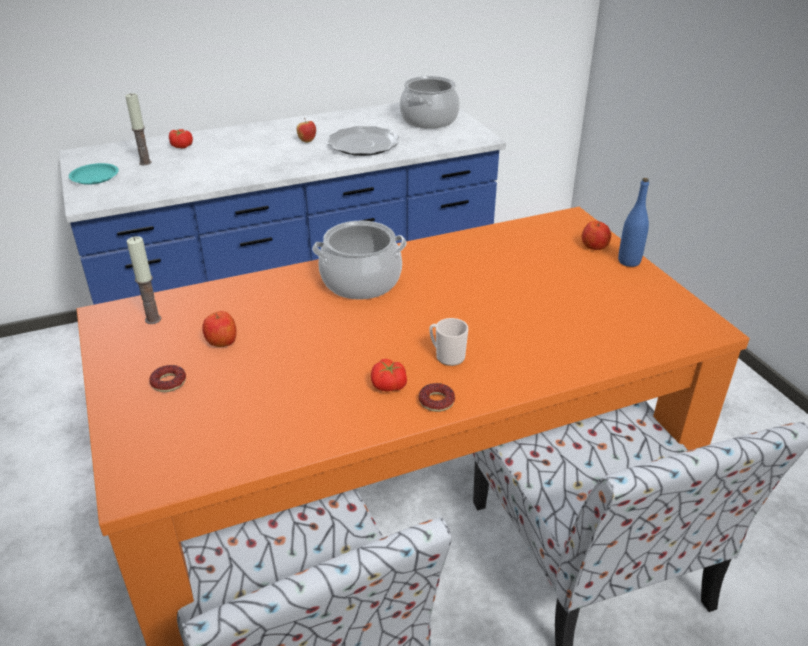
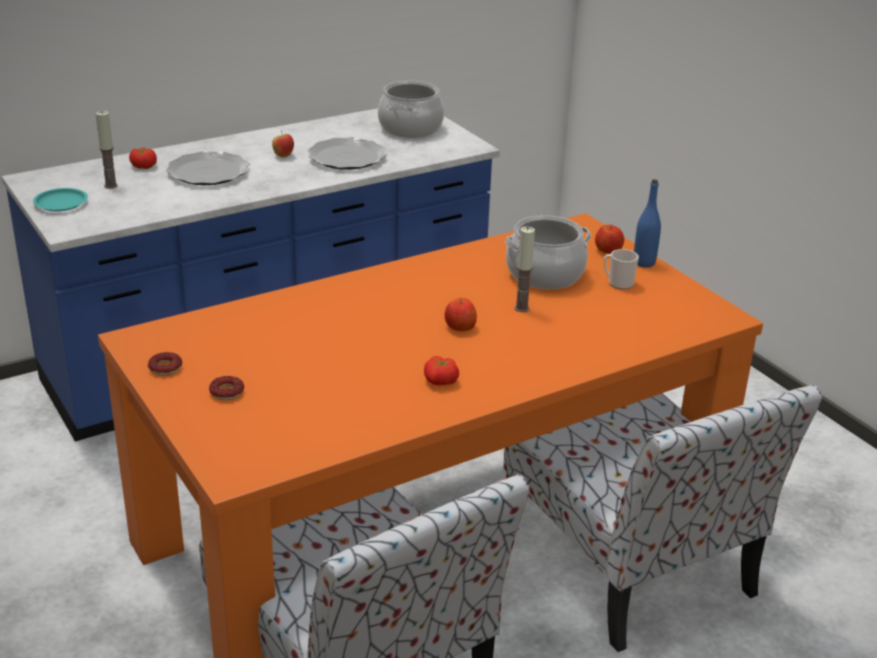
camera: 10 degrees left, 5 degrees down
candle [127,236,162,324] -> candle moved to [514,227,535,312]
apple [203,311,237,347] -> apple moved to [445,298,477,331]
cooking pot [312,221,407,300] -> cooking pot moved to [504,215,591,290]
donut [419,383,455,412] -> donut moved to [148,352,182,376]
mug [429,318,468,366] -> mug moved to [604,249,639,290]
none -> plate [166,151,249,185]

